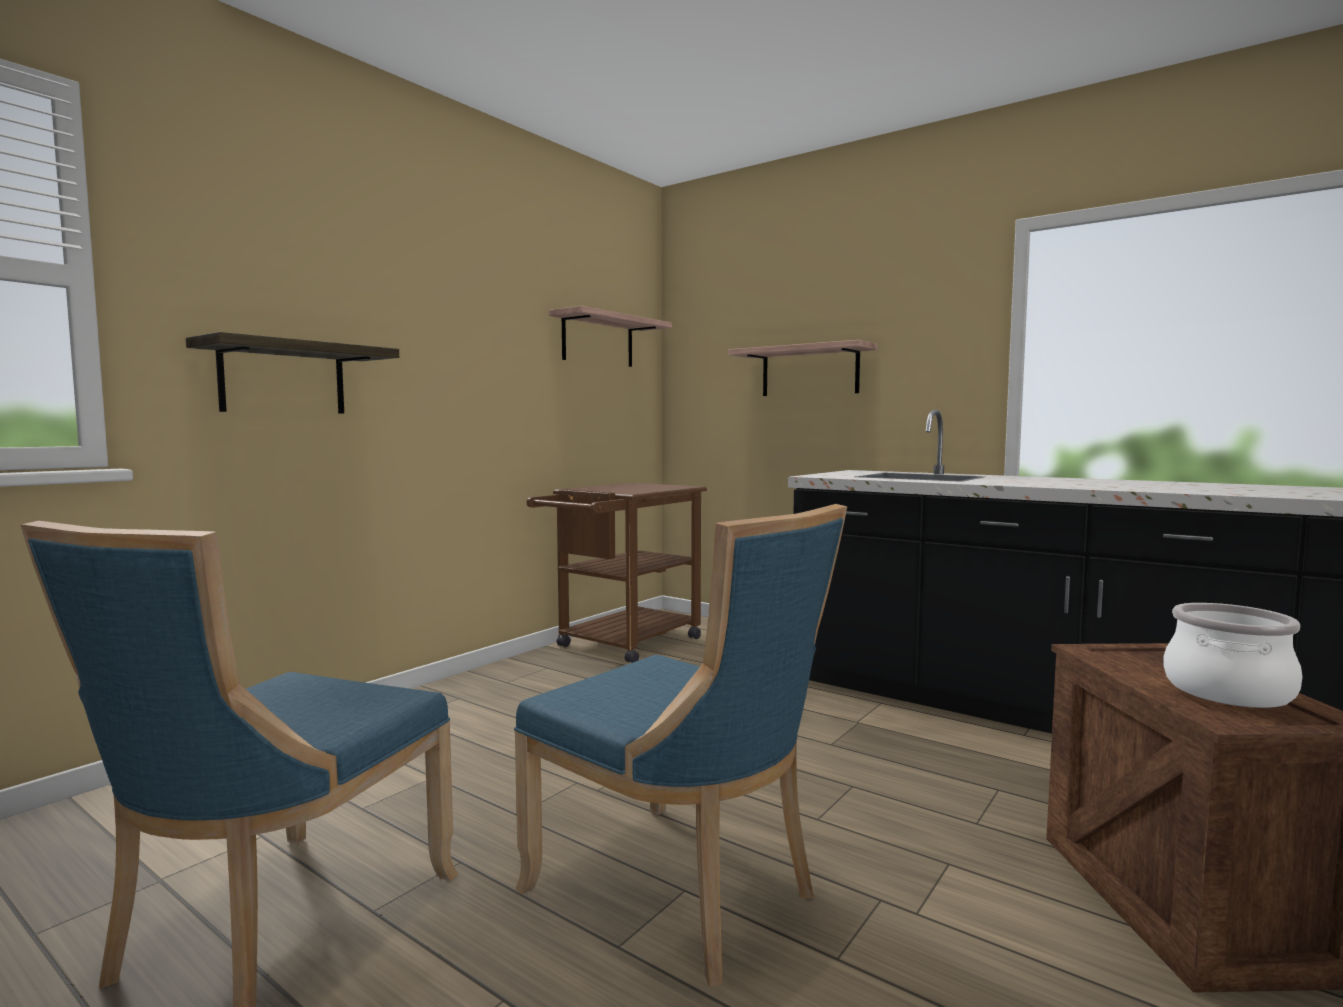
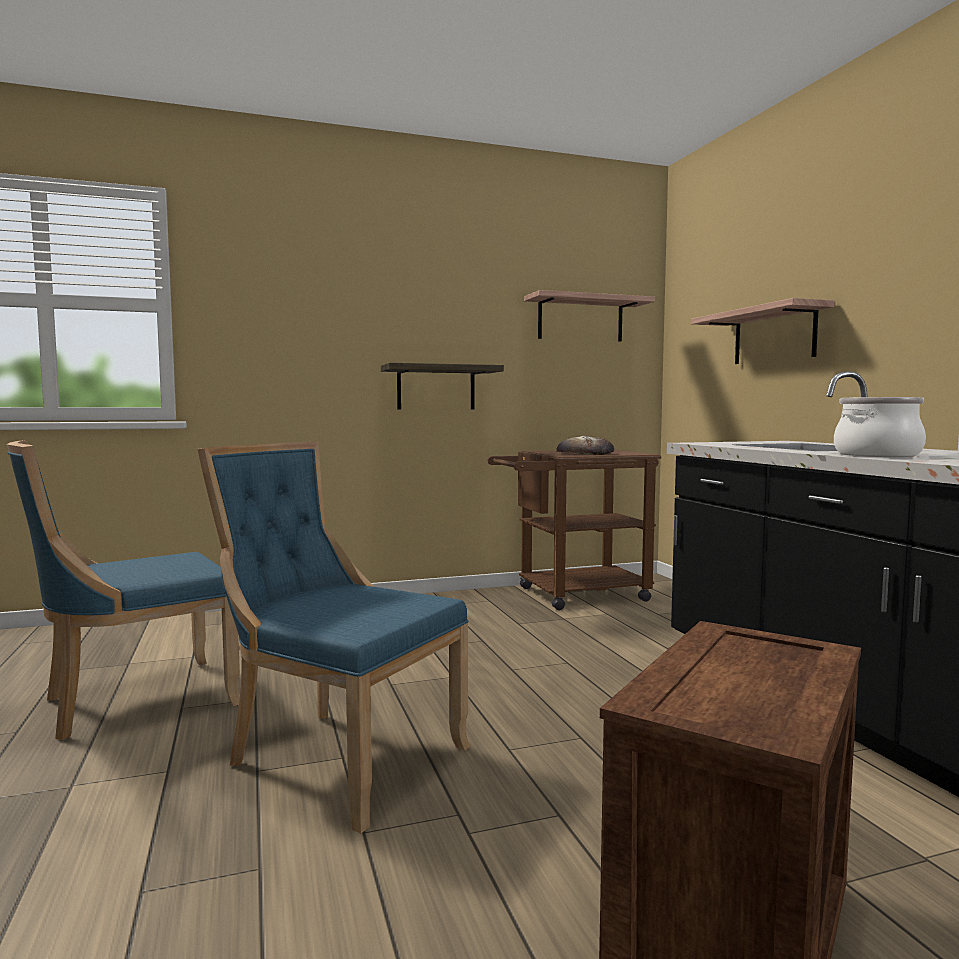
camera: 35 degrees right, 0 degrees up
shelf [186,332,399,414] -> shelf moved to [381,363,504,410]
blue chair [514,504,847,986] -> blue chair turned 135 degrees clockwise [198,442,470,833]
cooking pot [1163,603,1303,708] -> cooking pot moved to [834,397,926,457]
none -> bread [556,436,614,455]

